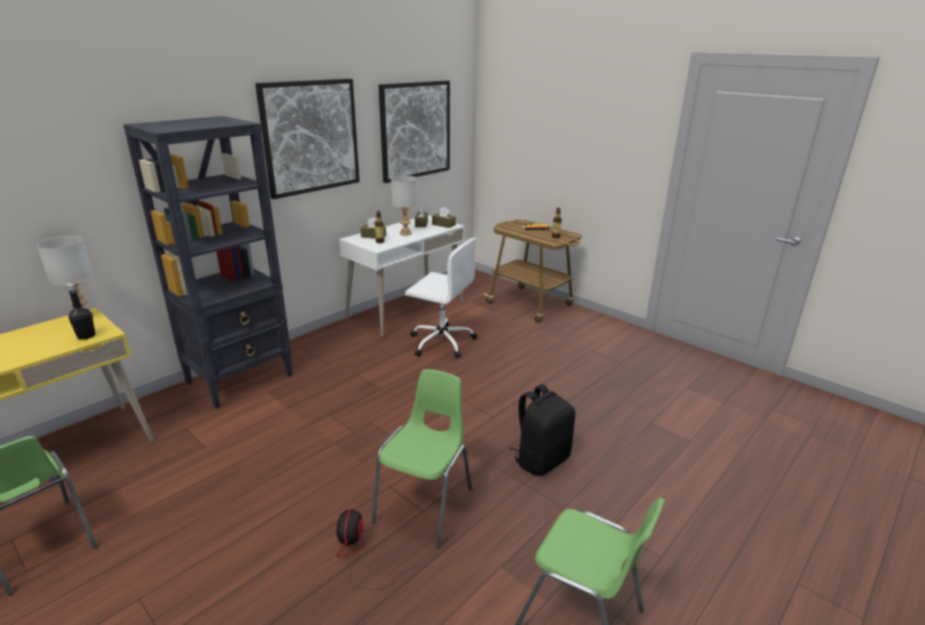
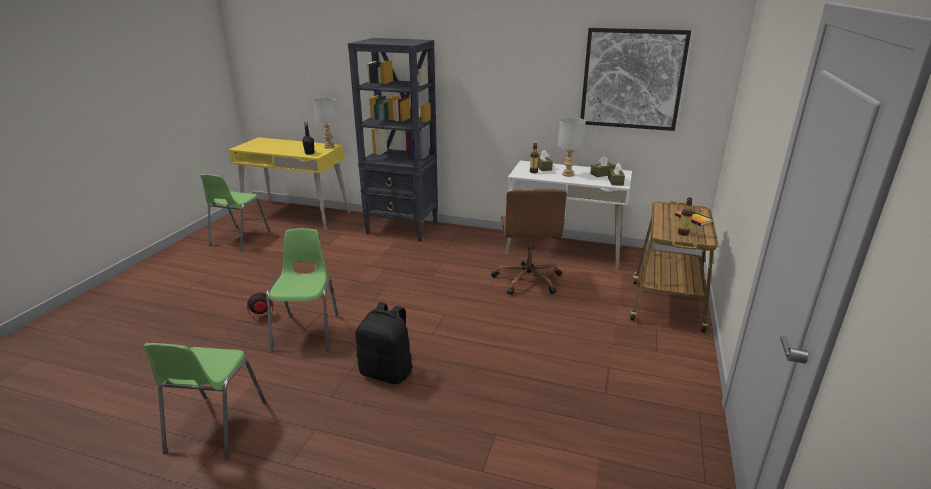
camera: 65 degrees right, 0 degrees up
picture [255,79,360,199] -> none
green chair [372,369,472,548] -> green chair turned 90 degrees counterclockwise [266,228,338,352]
white office chair [405,237,477,358] -> brown office chair [491,189,567,295]

